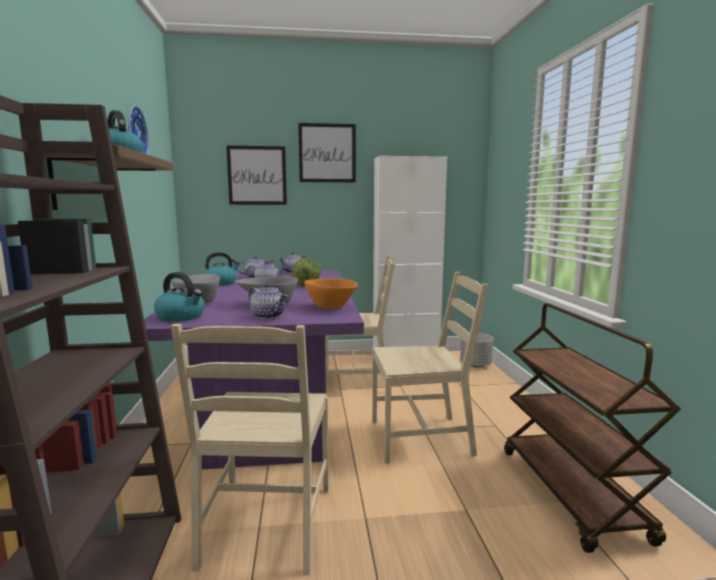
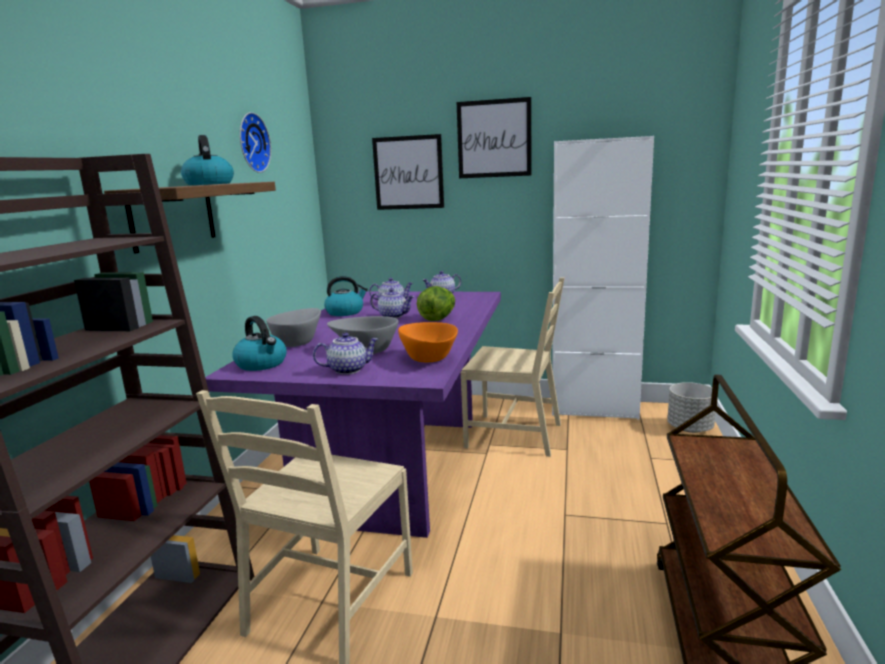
camera: 20 degrees right, 5 degrees up
teapot [249,283,288,319] -> teapot turned 75 degrees counterclockwise [313,333,378,375]
beige chair [372,272,488,464] -> none

